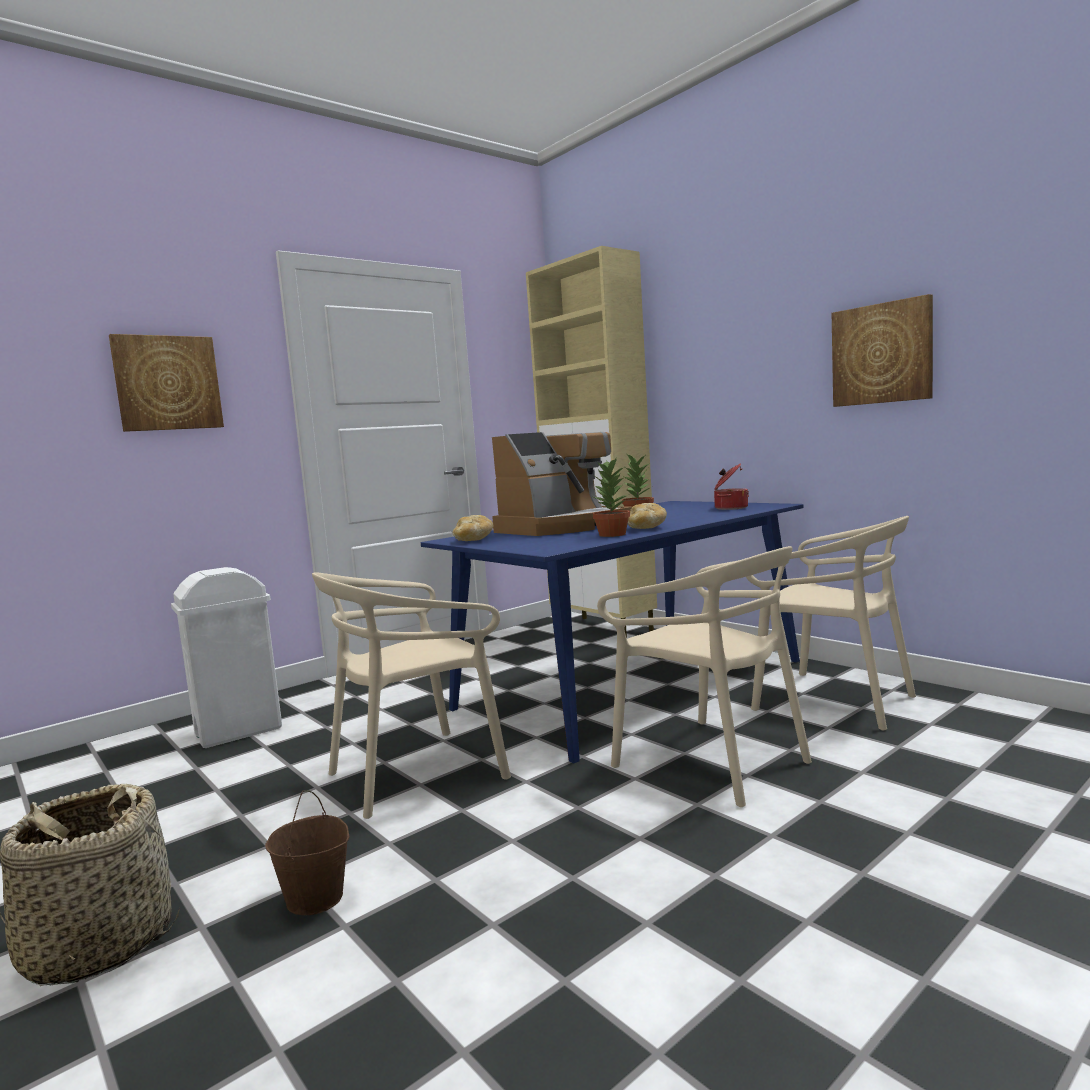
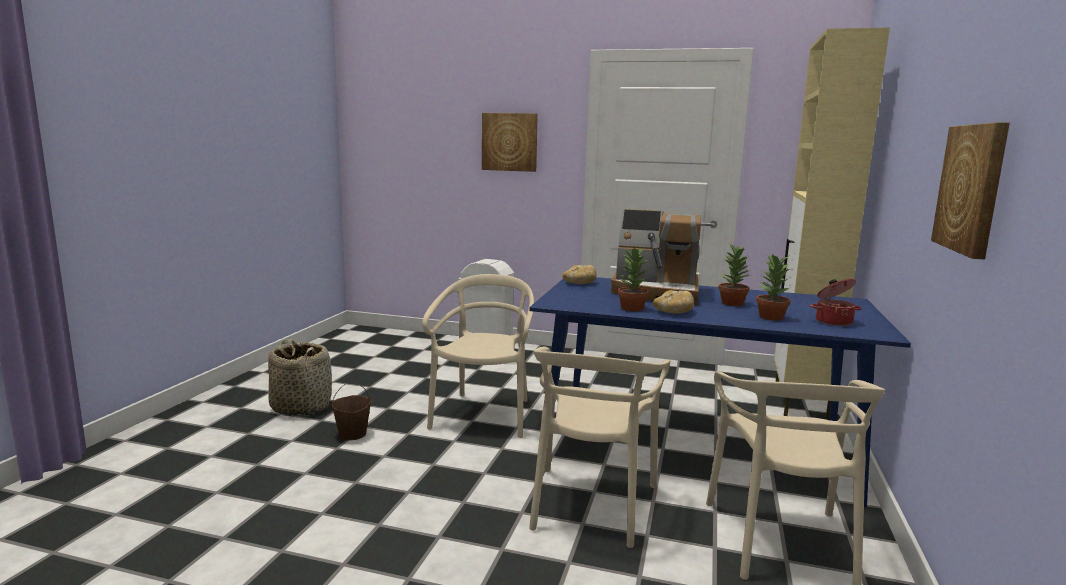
camera: 55 degrees right, 5 degrees up
beige chair [312,572,511,819] -> beige chair turned 75 degrees clockwise [422,274,534,438]
none -> potted plant [756,253,790,320]

